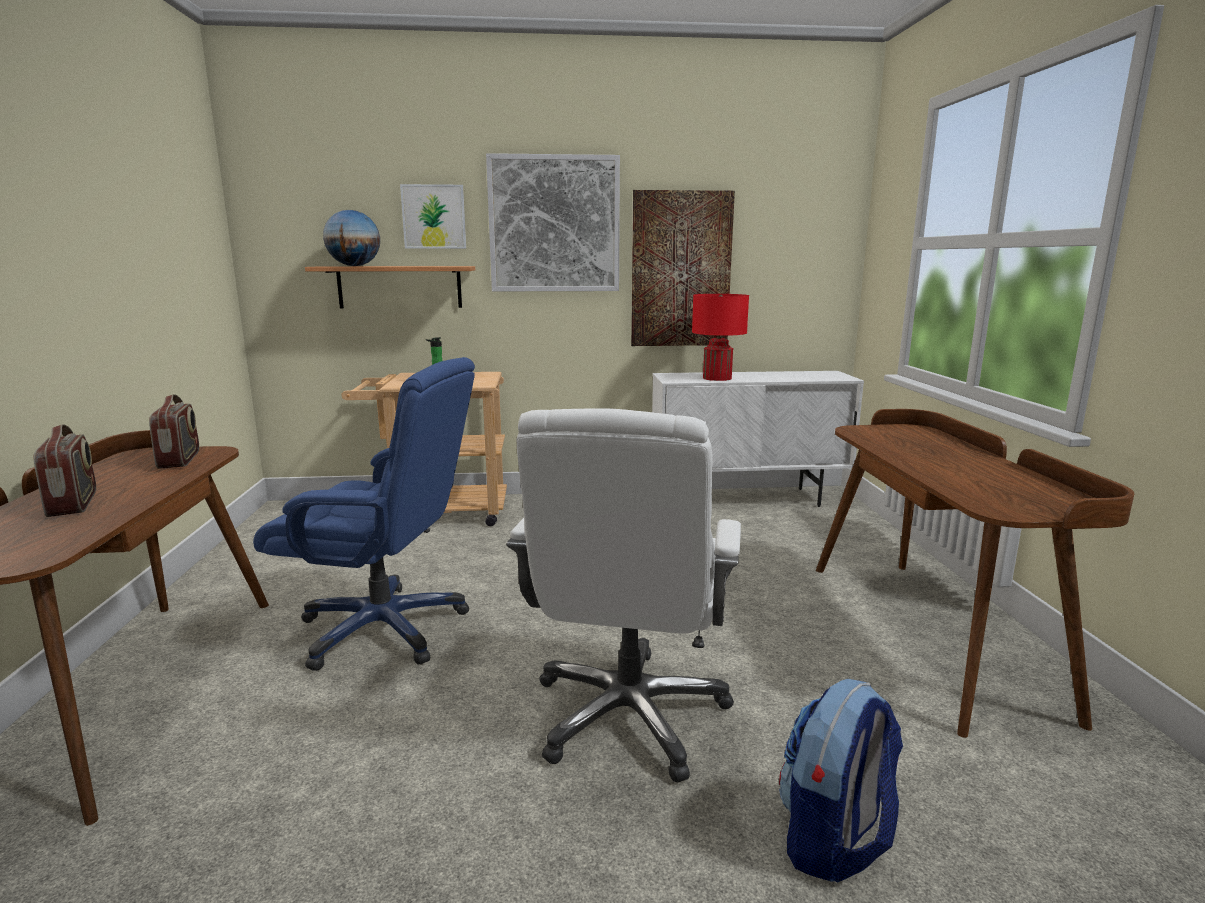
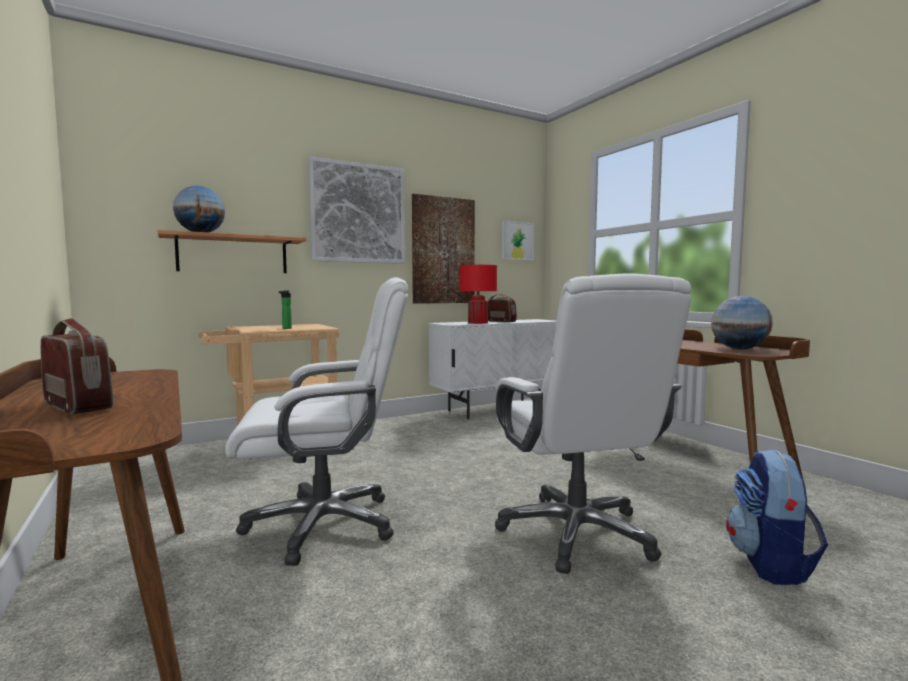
camera: 25 degrees left, 10 degrees down
radio [149,394,199,469] -> radio moved to [488,293,517,322]
blue office chair [253,357,475,671] -> white office chair [225,277,408,566]
picture [400,184,466,249] -> picture moved to [502,221,534,260]
none -> globe [711,296,773,349]

